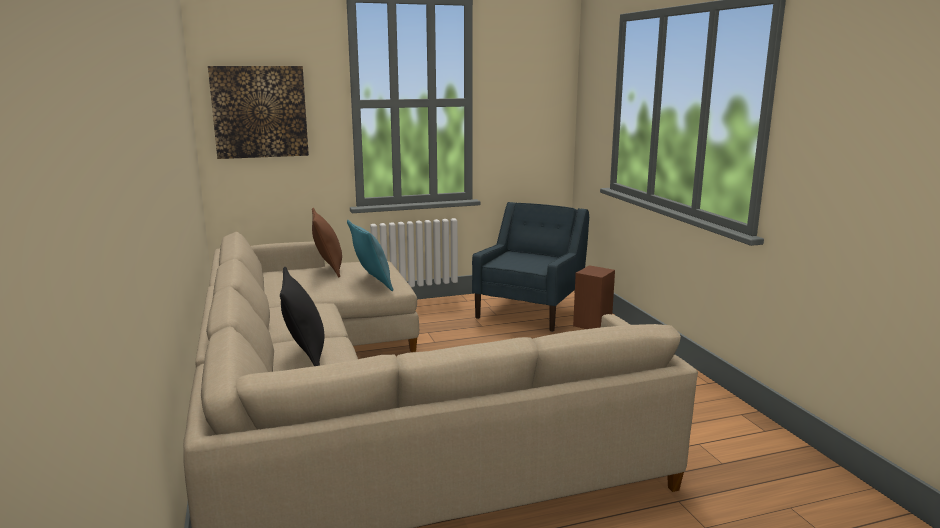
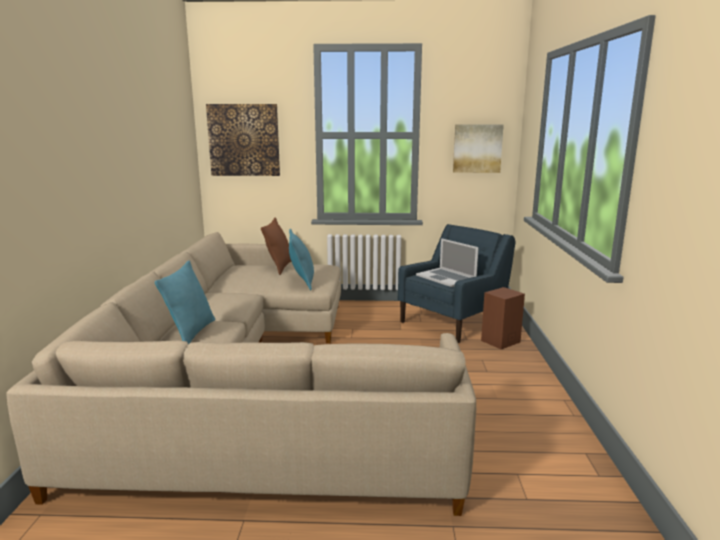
camera: 20 degrees right, 0 degrees up
black pillow [280,267,324,366] -> turquoise pillow [155,260,216,344]
none -> laptop [416,238,479,287]
none -> picture [453,124,504,173]

